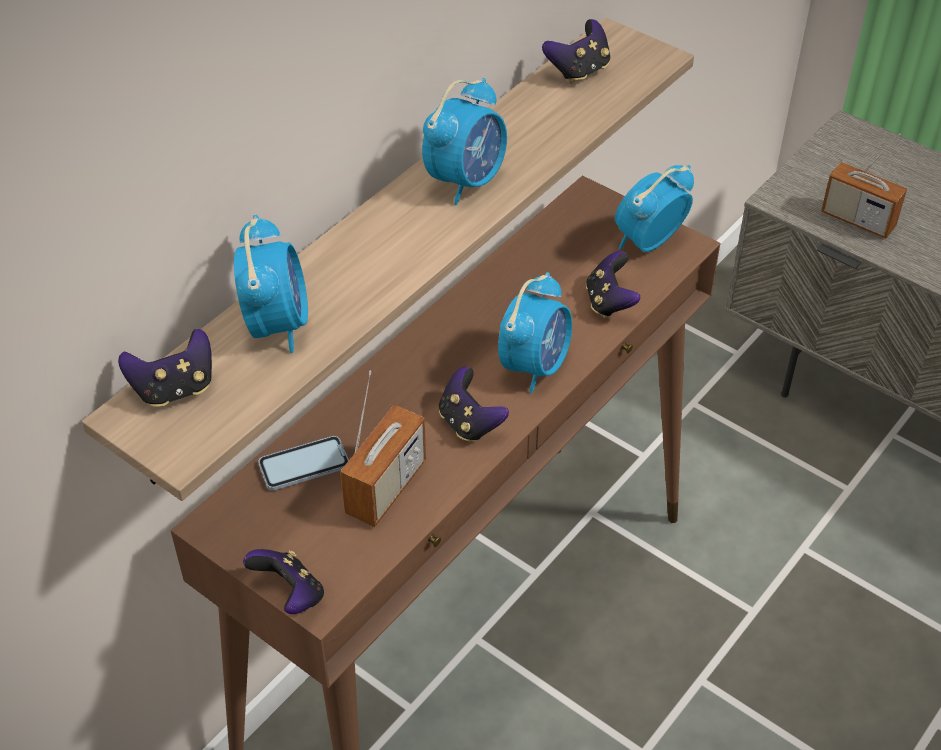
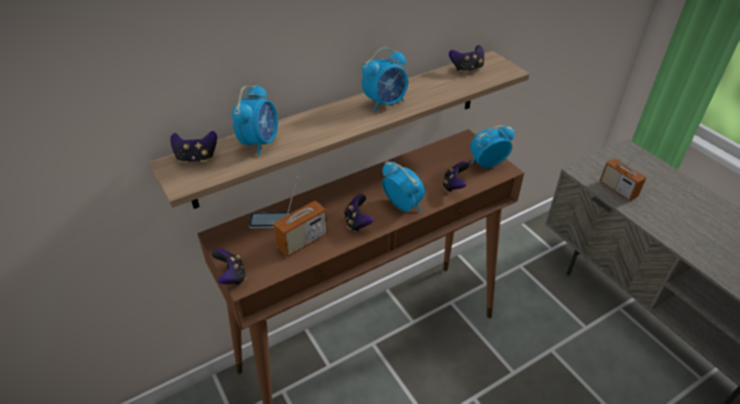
camera: 20 degrees right, 5 degrees down
alarm clock [498,272,572,393] -> alarm clock turned 90 degrees counterclockwise [382,161,425,212]

